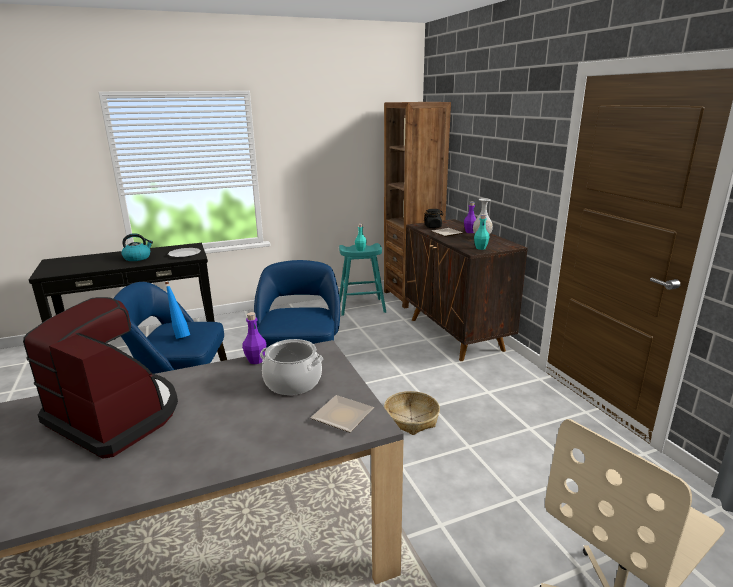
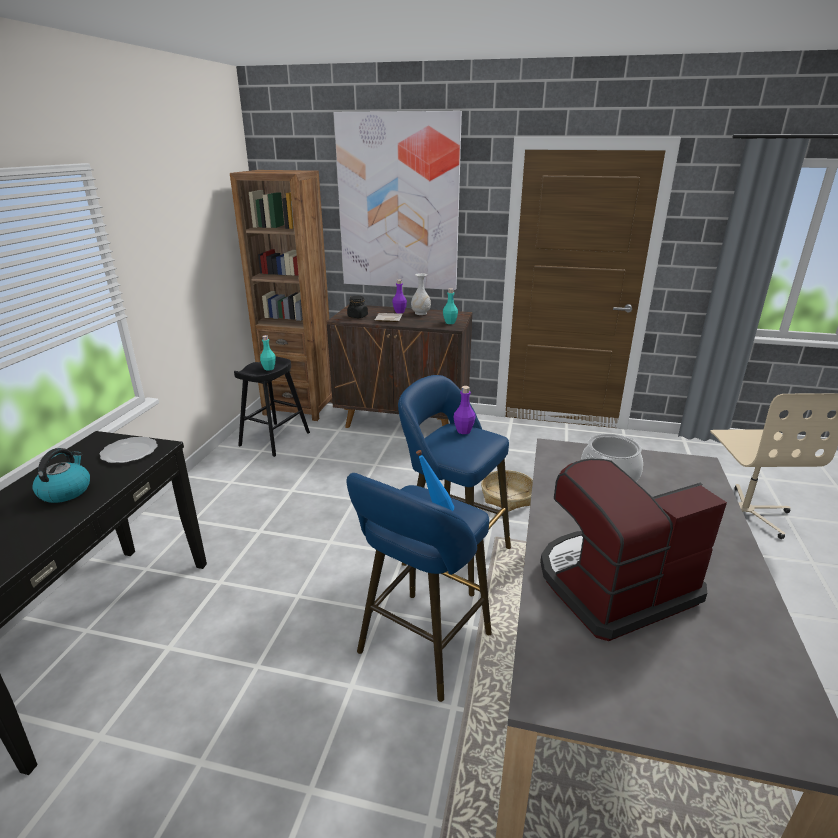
camera: 55 degrees left, 5 degrees up
purple bottle [242,312,267,364] -> purple bottle moved to [453,386,476,434]
plate [310,395,374,433] -> none
turquoise stool [339,243,386,316] -> black stool [234,356,310,457]
none -> picture [334,111,462,290]

